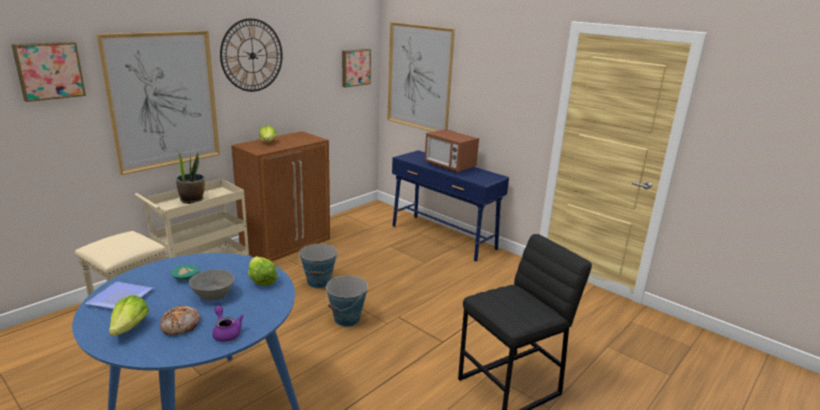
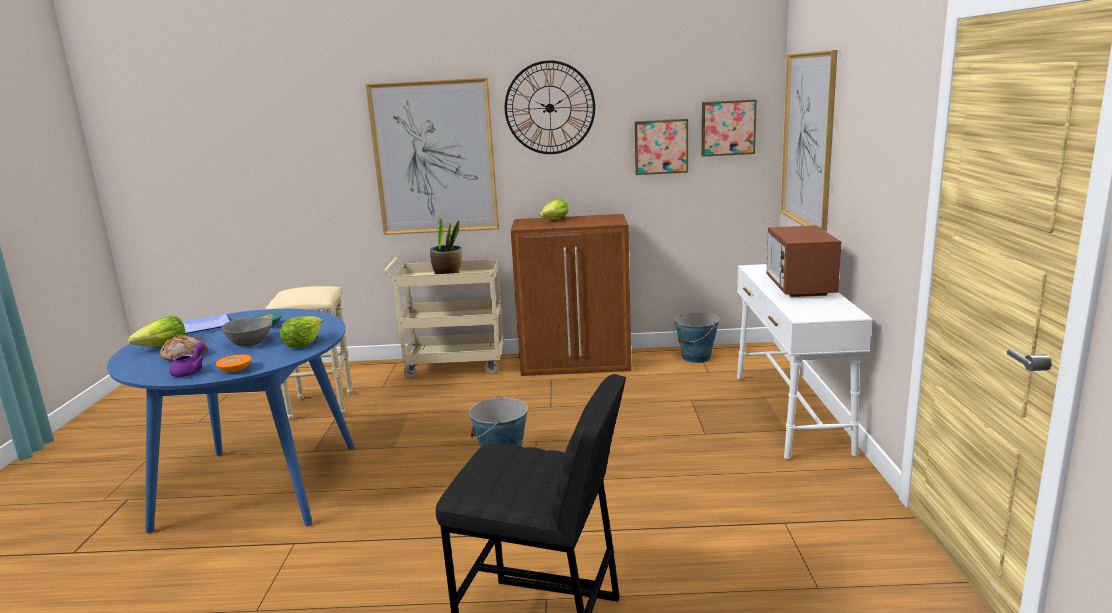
camera: 50 degrees right, 5 degrees down
picture [11,42,86,102] -> picture moved to [635,119,688,175]
bucket [299,244,338,288] -> bucket moved to [673,312,719,363]
blue console table [392,150,509,261] -> white console table [737,264,872,459]
none -> orange bowl [216,354,252,372]

